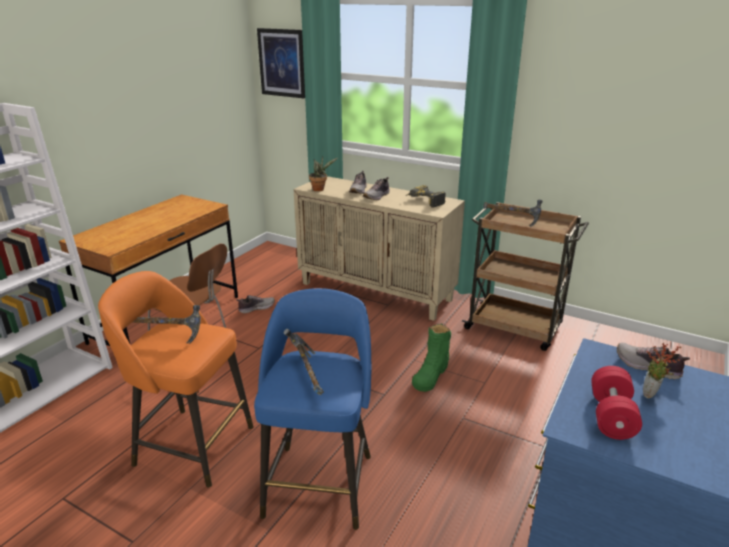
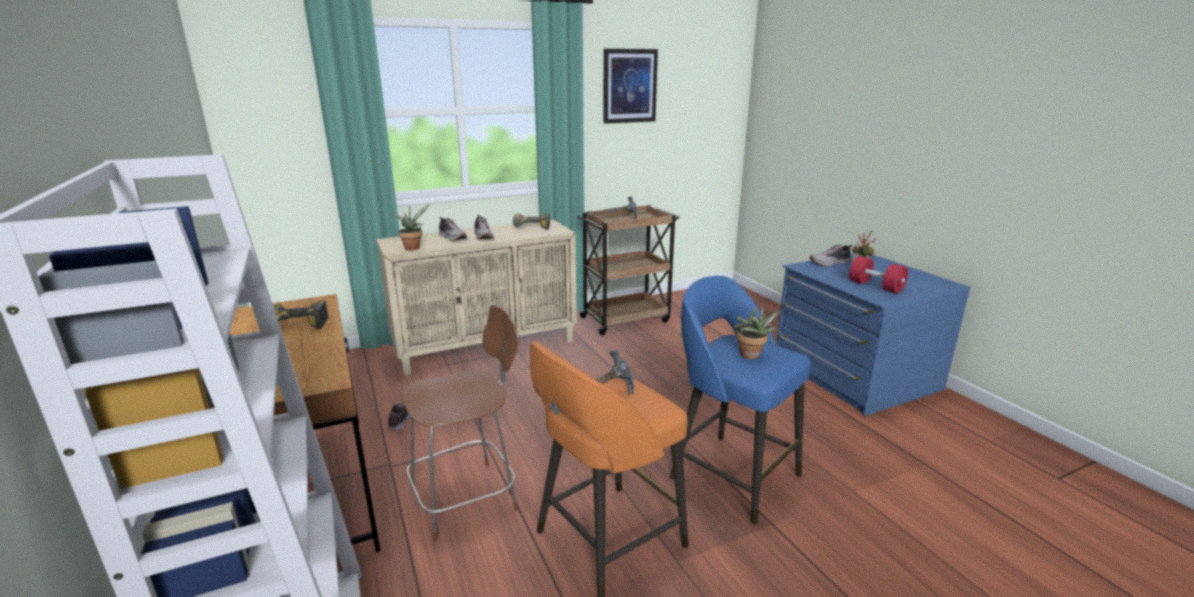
camera: 55 degrees left, 5 degrees down
picture [257,28,305,98] -> picture moved to [603,49,658,124]
hammer [284,329,324,395] -> potted plant [733,306,778,359]
green boot [412,323,451,392] -> none
none -> power drill [273,300,328,329]

